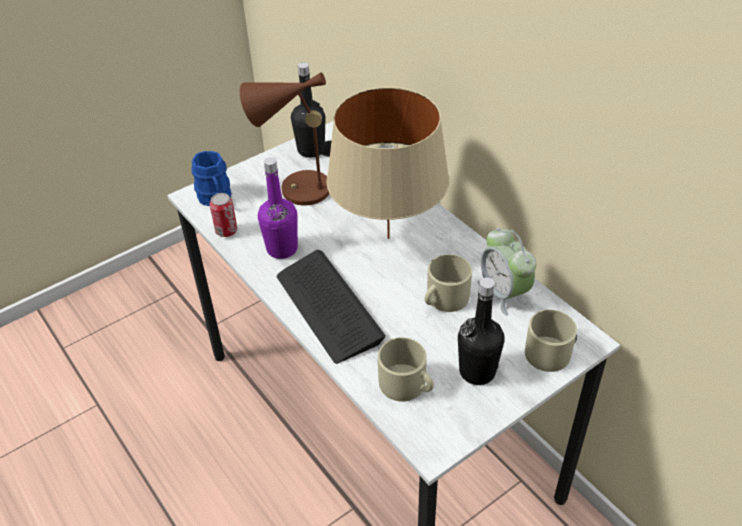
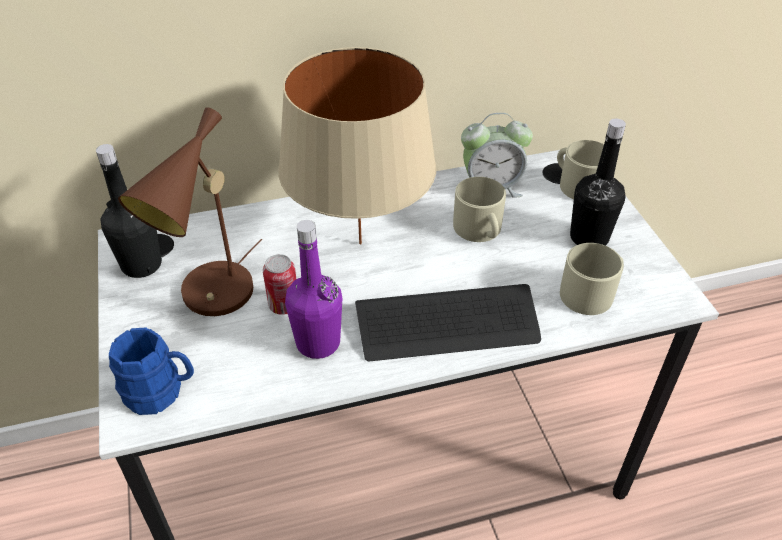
camera: 70 degrees left, 0 degrees up
can [210,193,237,237] -> can moved to [263,254,296,315]

